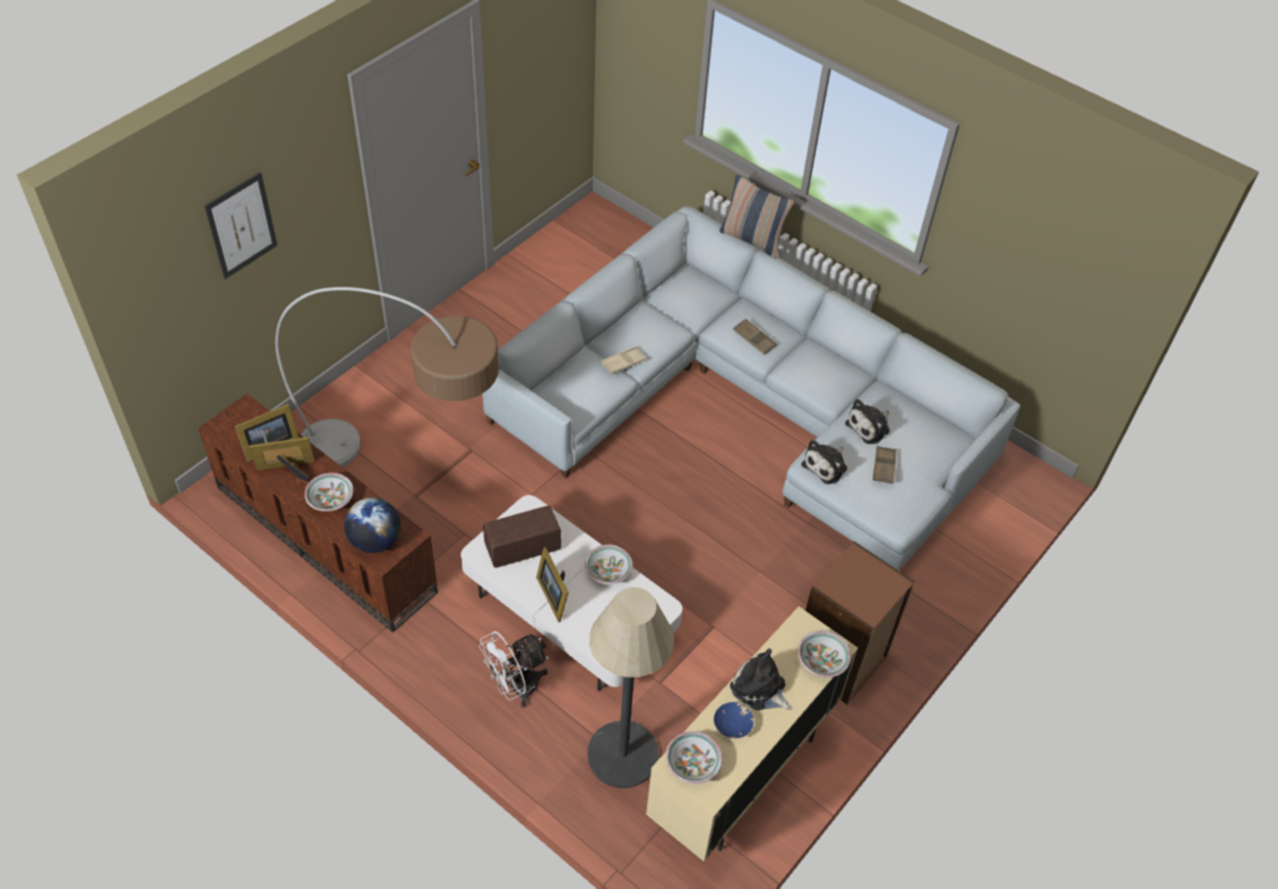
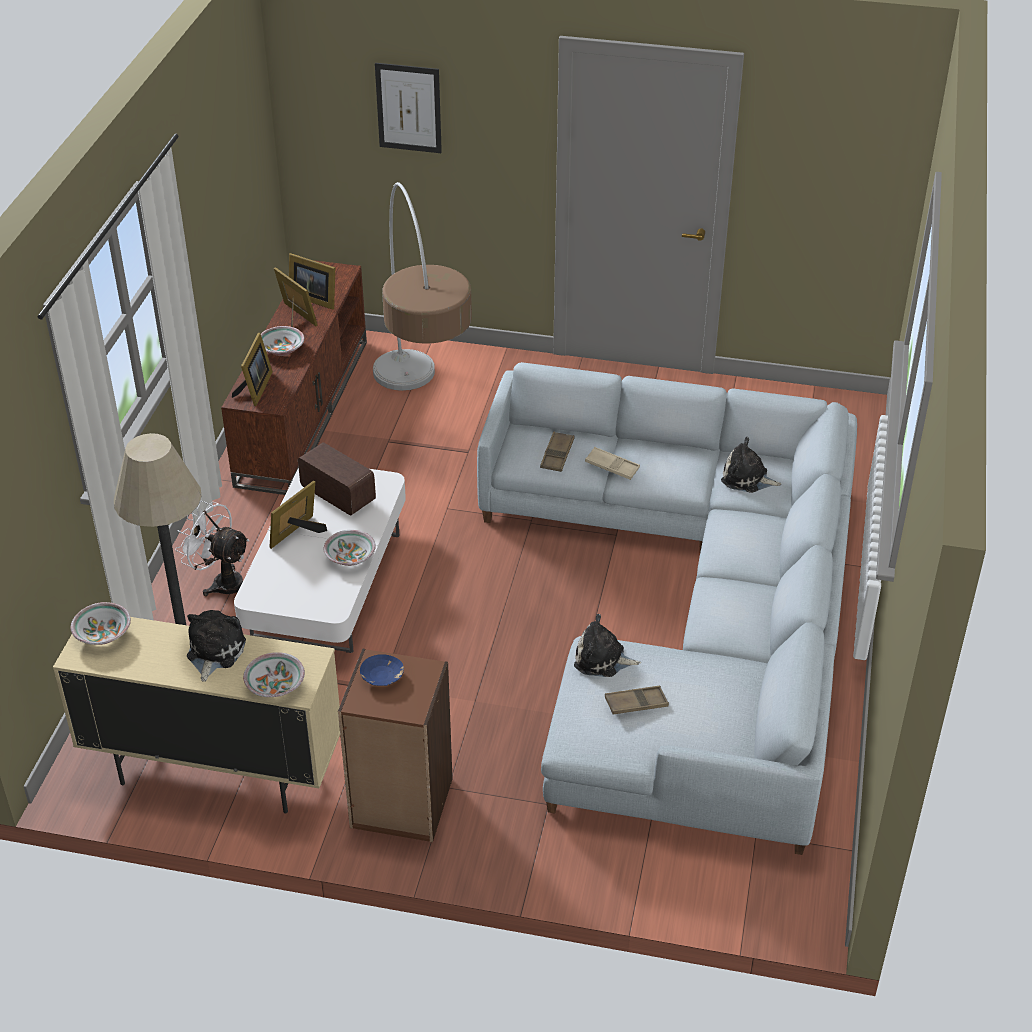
camera: 65 degrees right, 10 degrees down
globe [344,497,401,553] -> picture frame [232,333,273,406]
blue bowl [714,702,754,738] -> blue bowl moved to [360,654,404,686]
pillow [720,175,794,259] -> none
brown tray [733,319,777,355] -> brown tray moved to [540,431,574,472]
plush toy [845,399,890,444] -> plush toy moved to [721,437,781,493]

